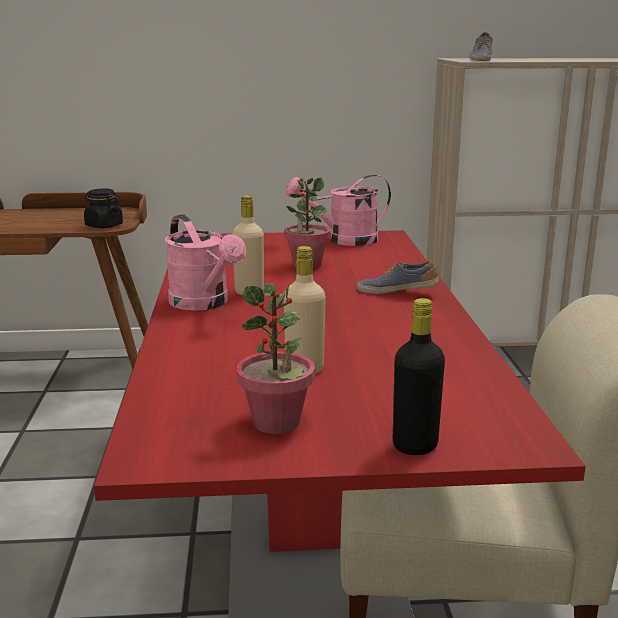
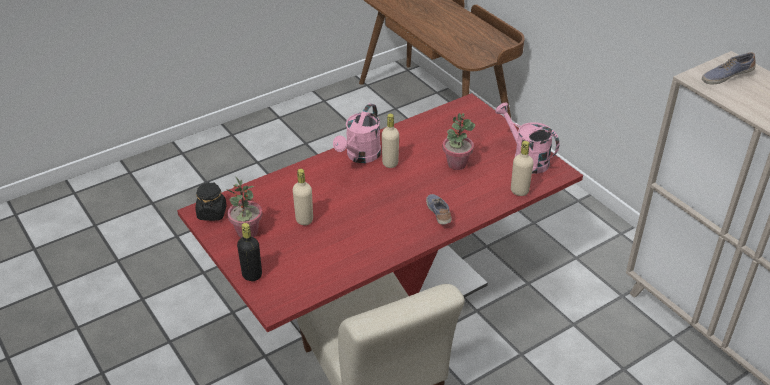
camera: 60 degrees right, 20 degrees up
black jar [84,188,123,228] -> black jar moved to [195,182,227,221]
none -> beige bottle [511,141,534,196]

